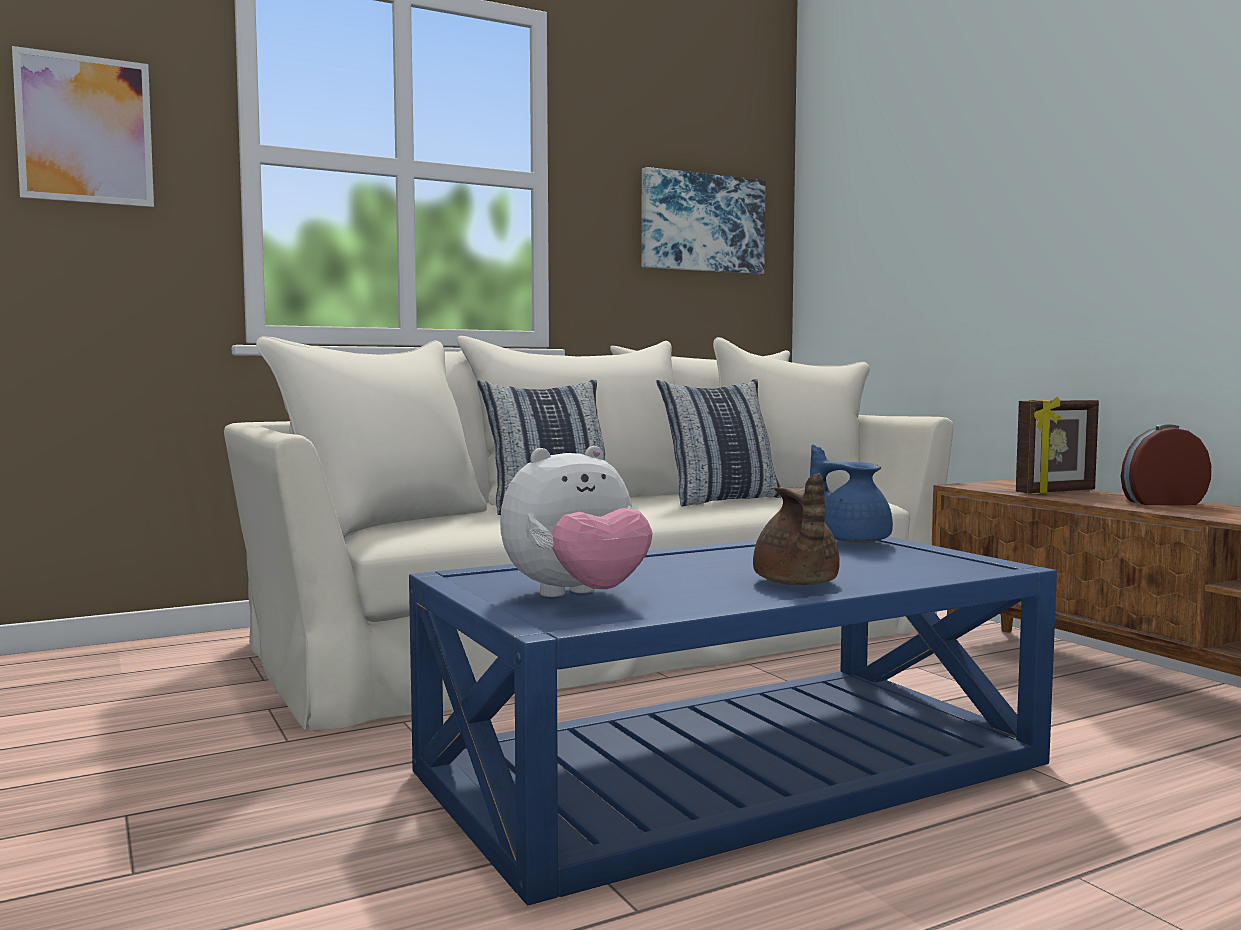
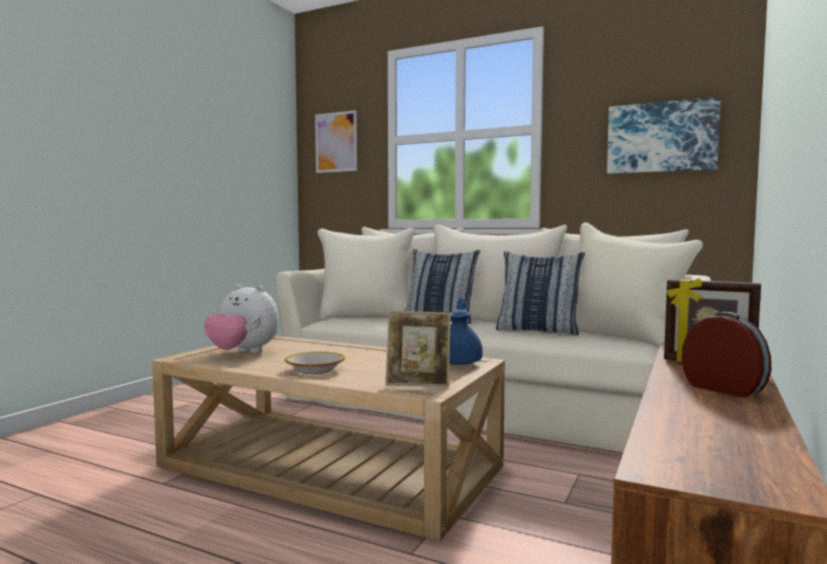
camera: 55 degrees right, 0 degrees up
blue coffee table [409,537,1057,905] -> beige coffee table [152,336,505,541]
brown teapot [753,473,840,585] -> bowl [285,351,345,374]
none -> picture frame [385,311,451,387]

